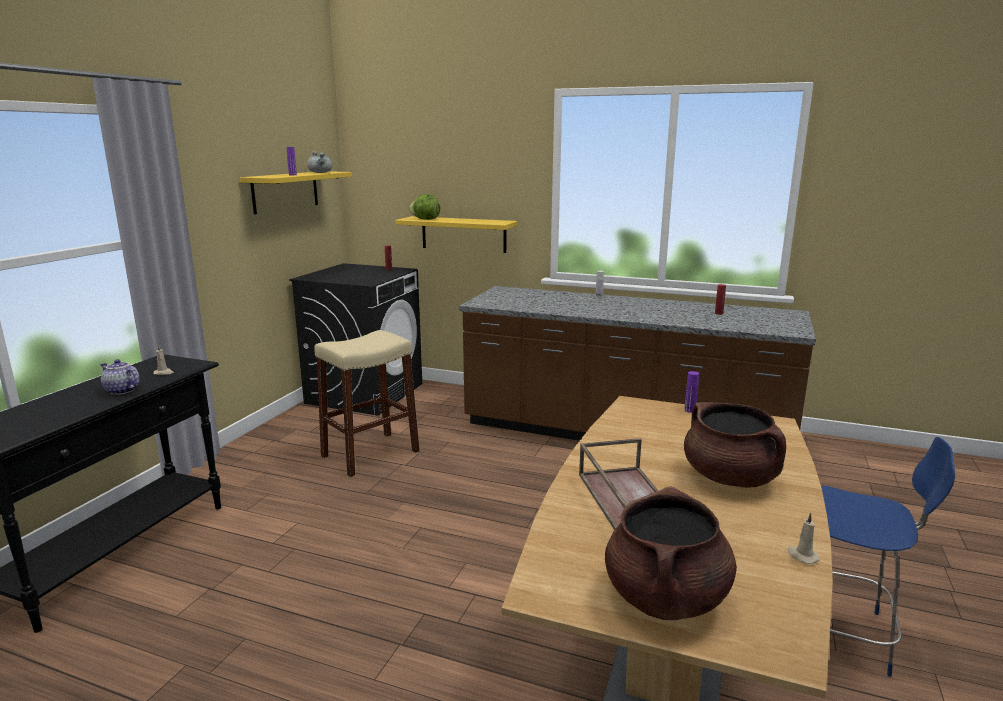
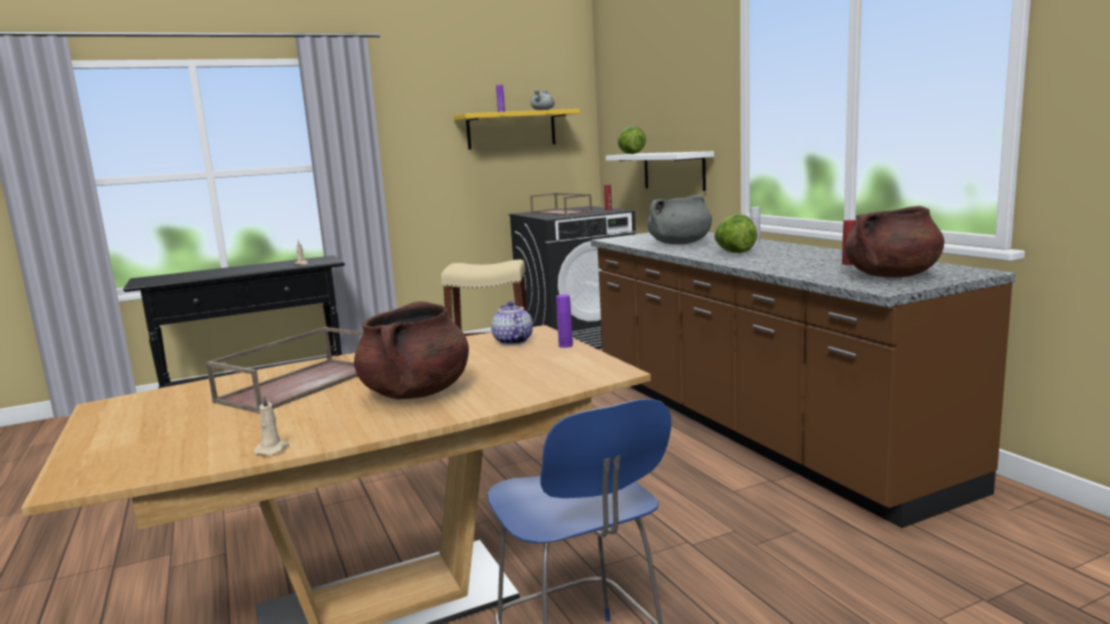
camera: 45 degrees right, 5 degrees down
teapot [100,359,139,395] -> teapot moved to [491,301,533,345]
yellow shelf [395,216,518,253] -> white shelf [606,151,714,191]
brown cooking pot [605,486,737,620] -> brown cooking pot moved to [845,206,944,277]
none -> brown tray [530,193,592,216]
none -> grey cooking pot [648,195,712,244]
none -> lettuce [714,214,757,253]

